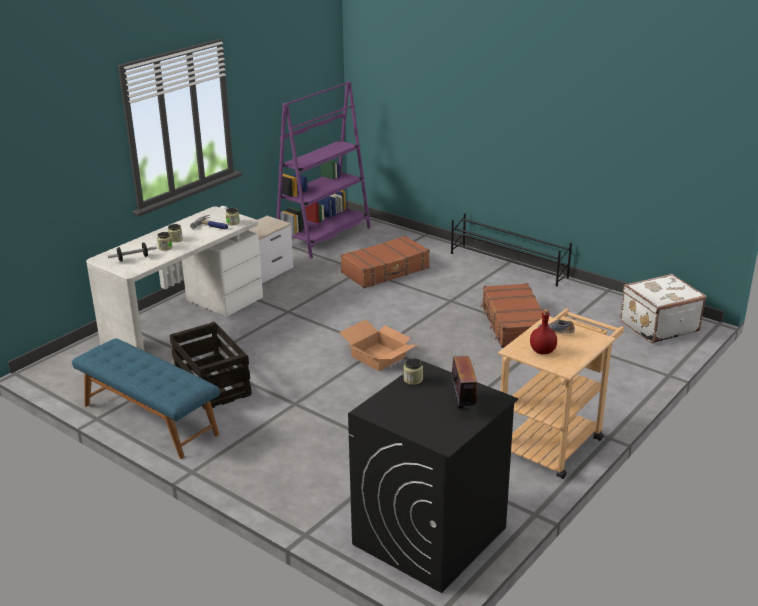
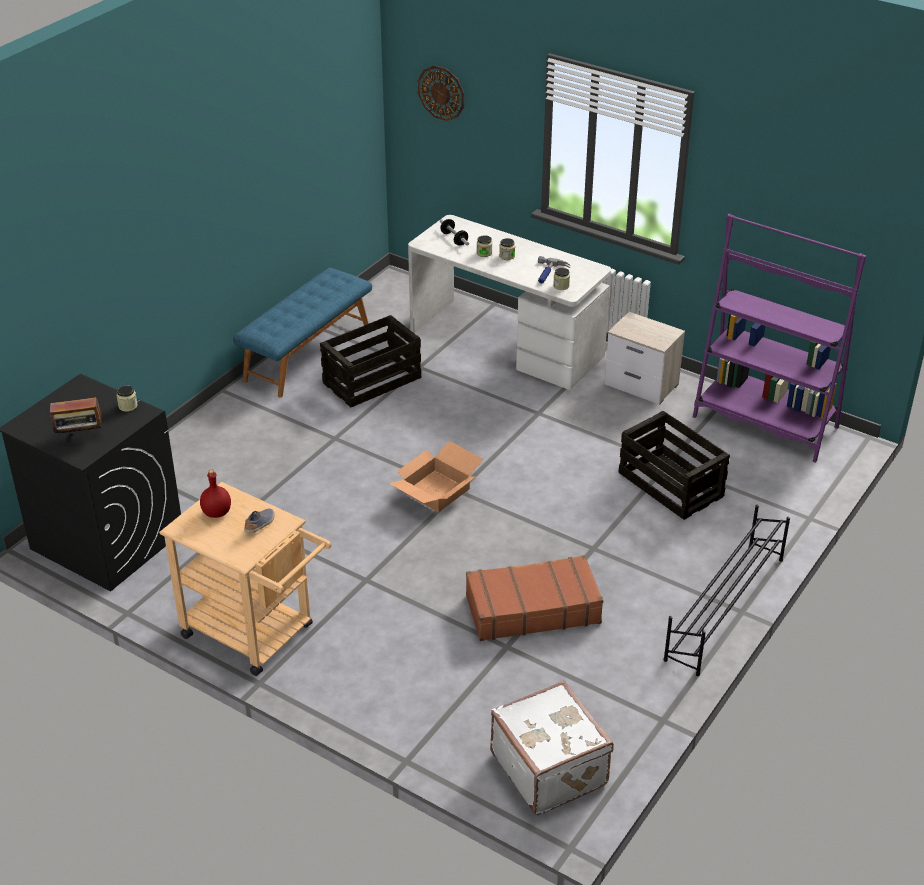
camera: 85 degrees right, 10 degrees up
brown suitcase [340,236,430,288] -> crate [619,411,730,520]
none -> wall clock [418,65,464,121]

